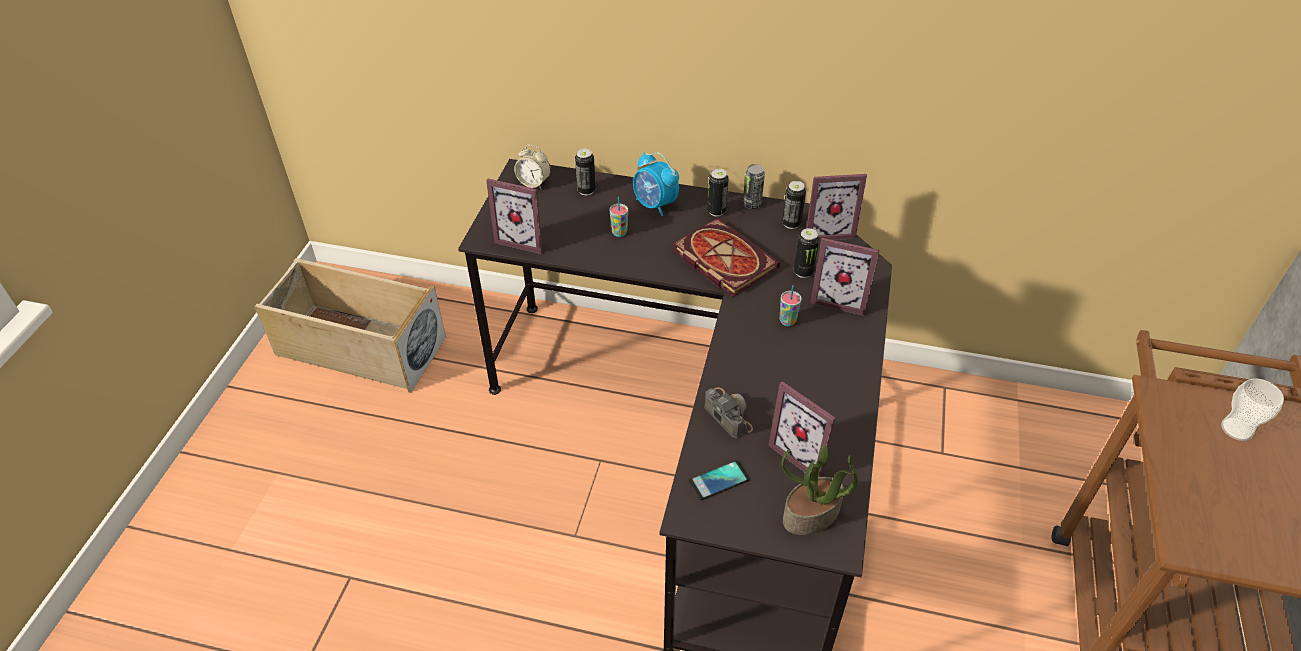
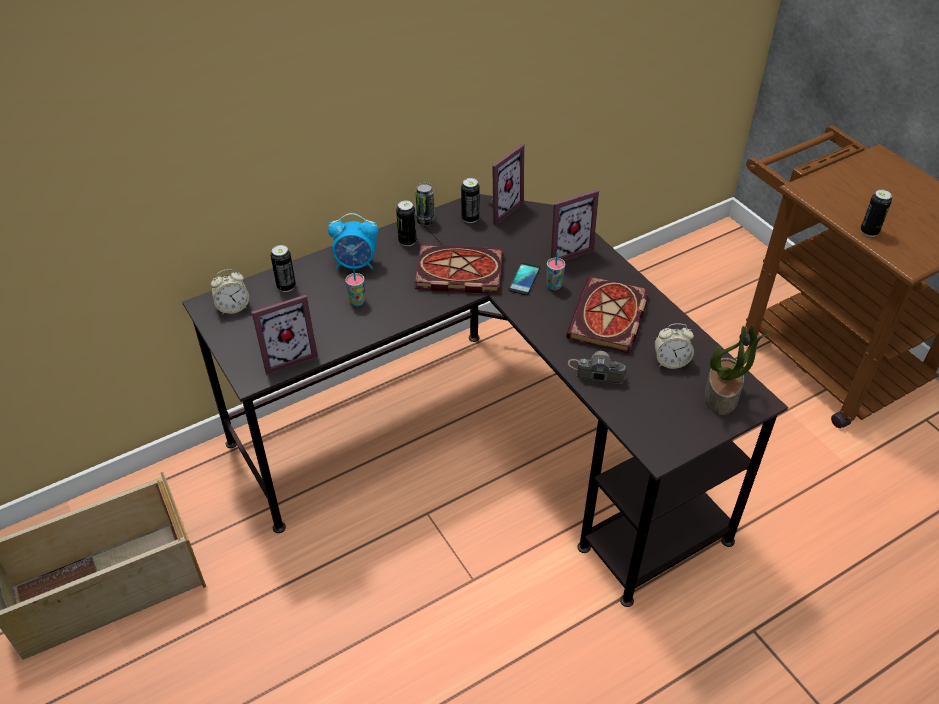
camera: 45 degrees left, 0 degrees up
phone [688,460,750,500] -> phone moved to [508,263,540,295]
picture frame [768,381,836,477] -> alarm clock [654,323,694,369]
can [794,228,819,278] -> can moved to [861,190,892,237]
cup [1221,379,1284,441] -> none
none -> book [566,276,648,353]

